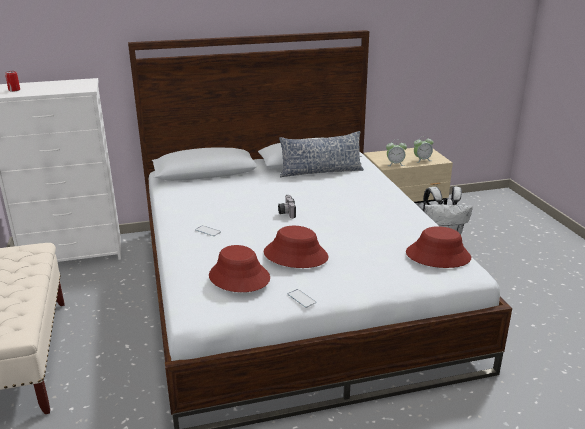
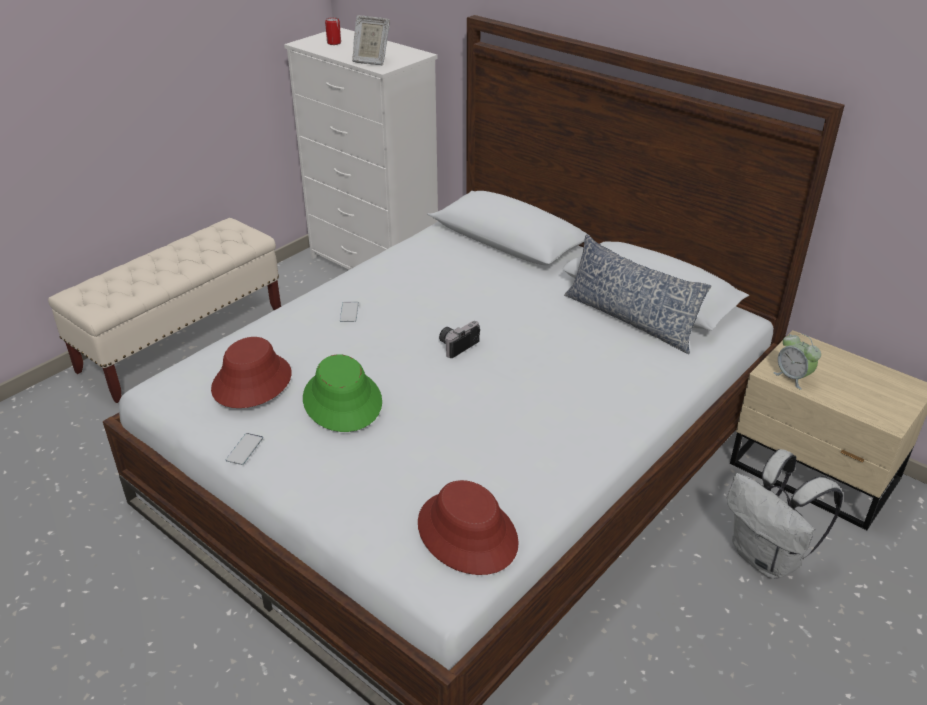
camera: 55 degrees right, 10 degrees up
red hat [264,226,329,268] -> green hat [303,354,382,432]
alarm clock [414,136,433,163] -> none
none -> picture frame [352,15,390,65]

